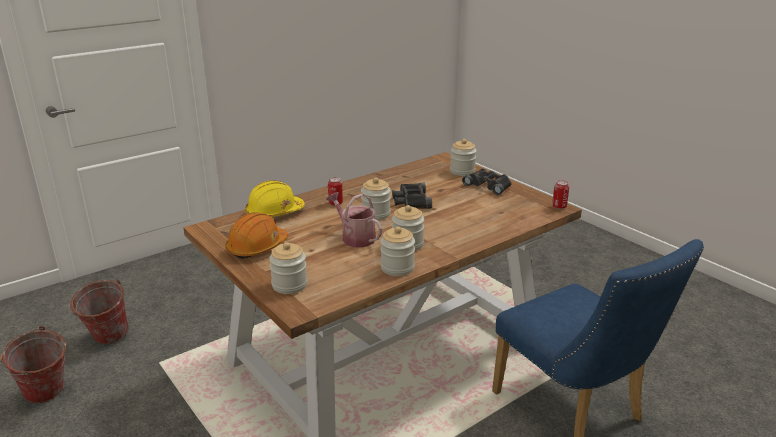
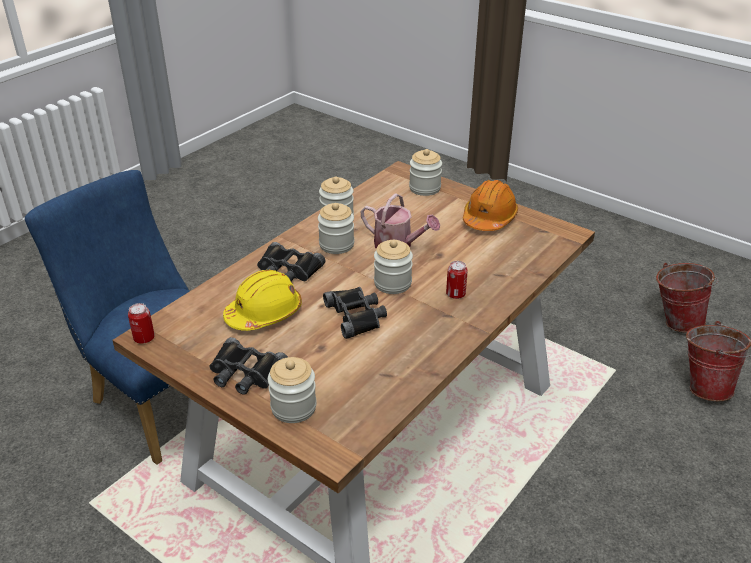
camera: 165 degrees right, 10 degrees up
yellow hard hat [245,180,305,217] -> yellow hard hat moved to [223,270,302,331]
none -> black binoculars [257,242,325,281]

